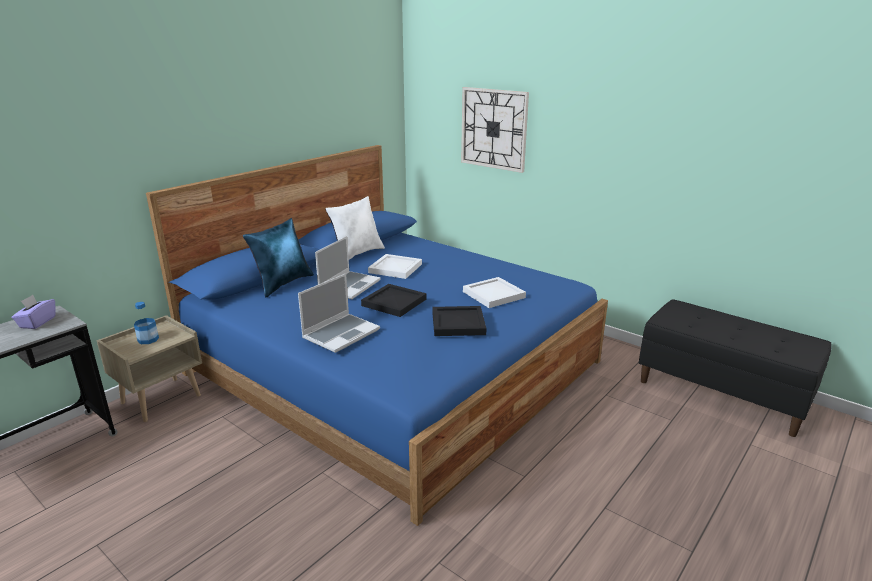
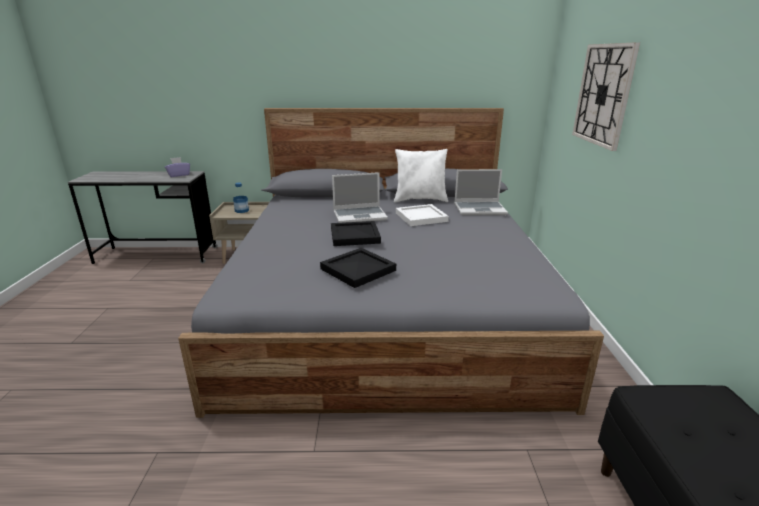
camera: 50 degrees right, 0 degrees up
blue bed [146,145,608,526] -> grey bed [178,108,604,418]
blue pillow [243,218,314,297] -> none
laptop [298,273,380,353] -> laptop moved to [454,169,508,216]
white tray [463,277,526,308] -> none

